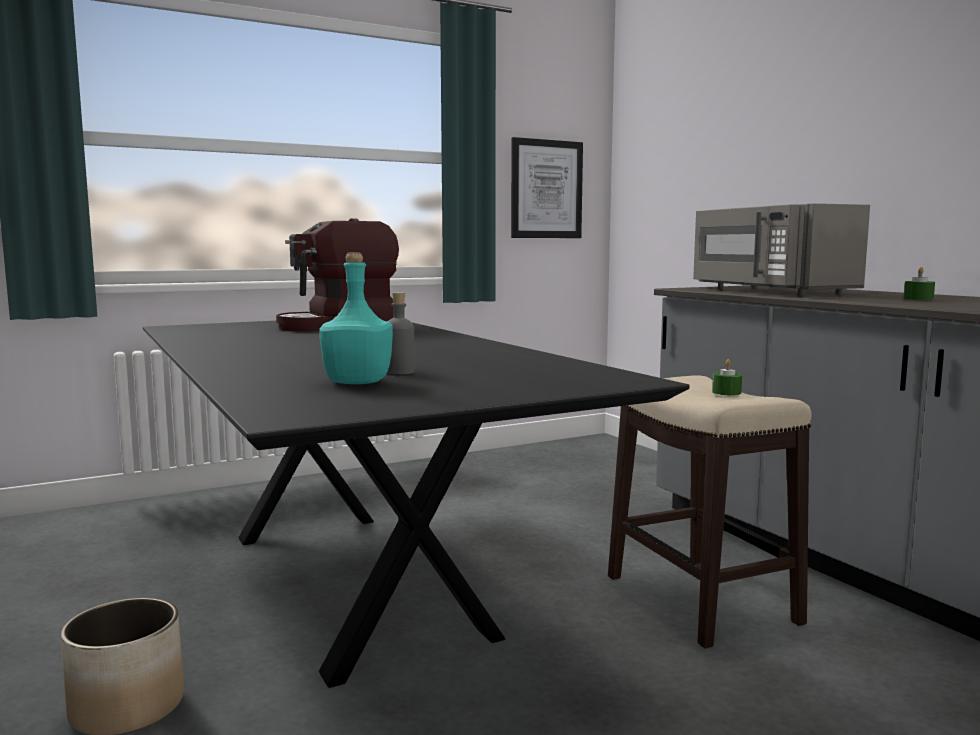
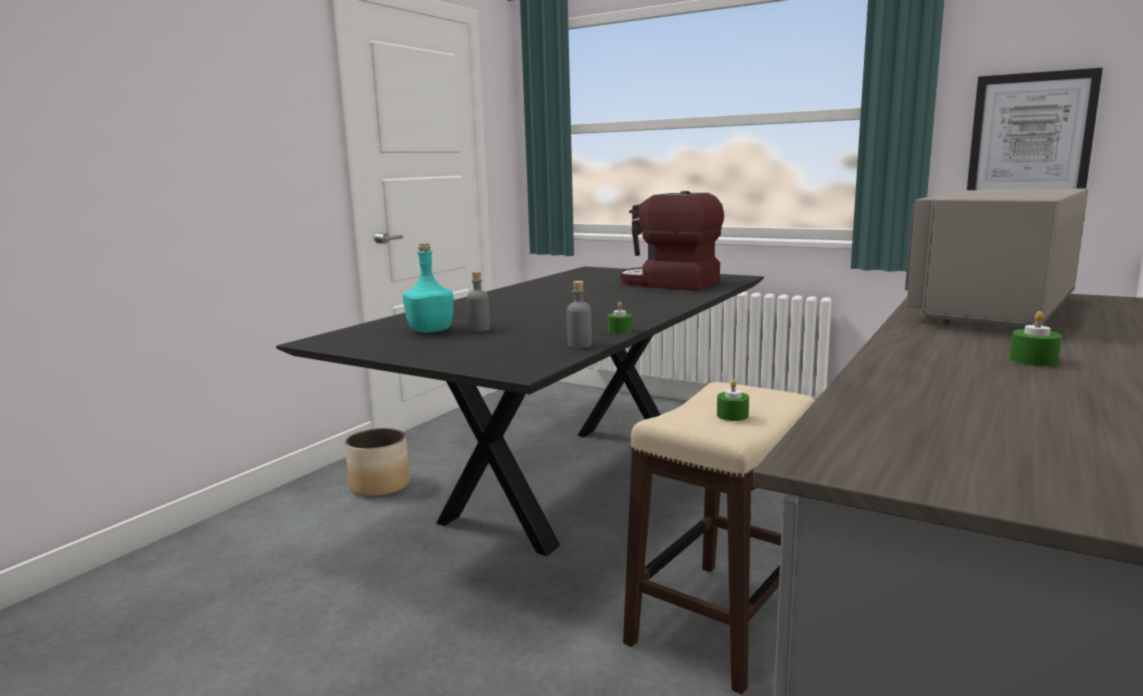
camera: 60 degrees right, 5 degrees up
none -> grey bottle [567,281,592,348]
none -> green candle [607,302,632,334]

